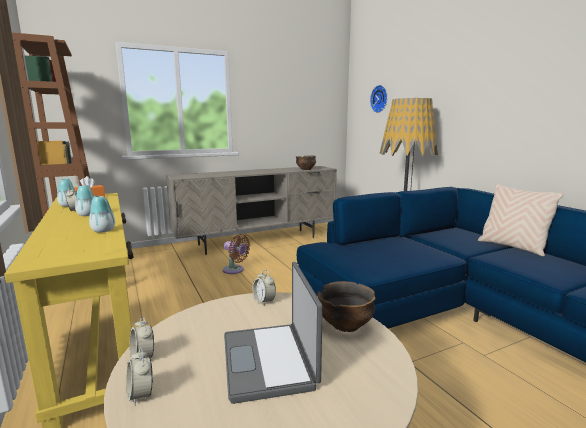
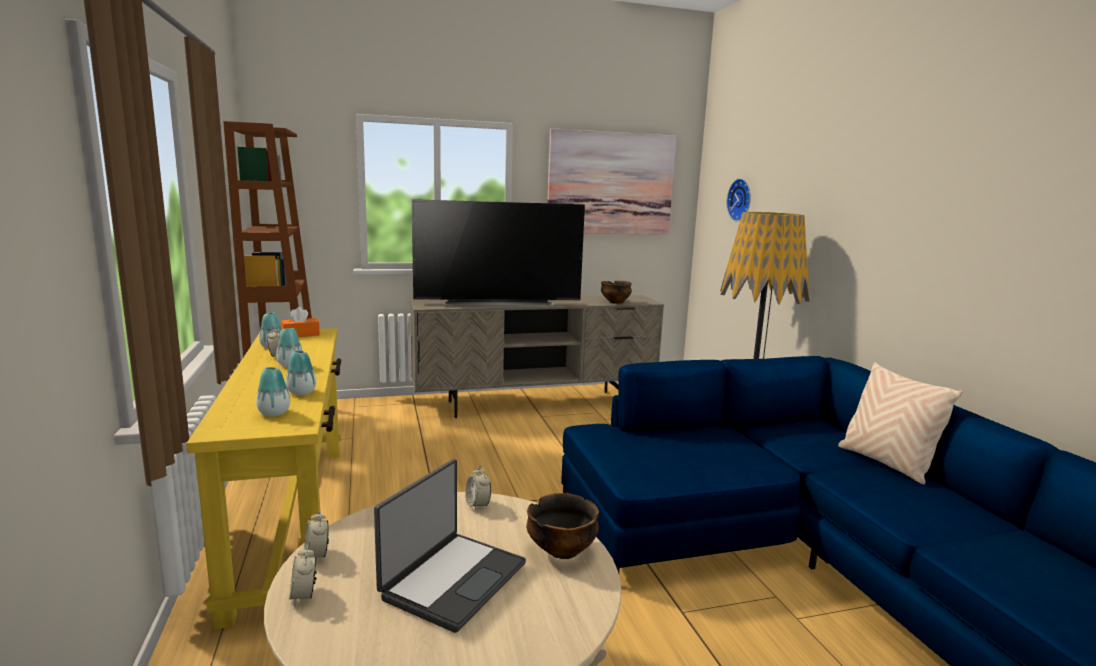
camera: 10 degrees right, 0 degrees up
brown fan [223,234,250,274] -> none
laptop [224,262,323,404] -> laptop turned 150 degrees counterclockwise [374,459,526,633]
none -> vase [256,367,290,416]
none -> television [412,199,585,306]
none -> picture [547,128,676,235]

